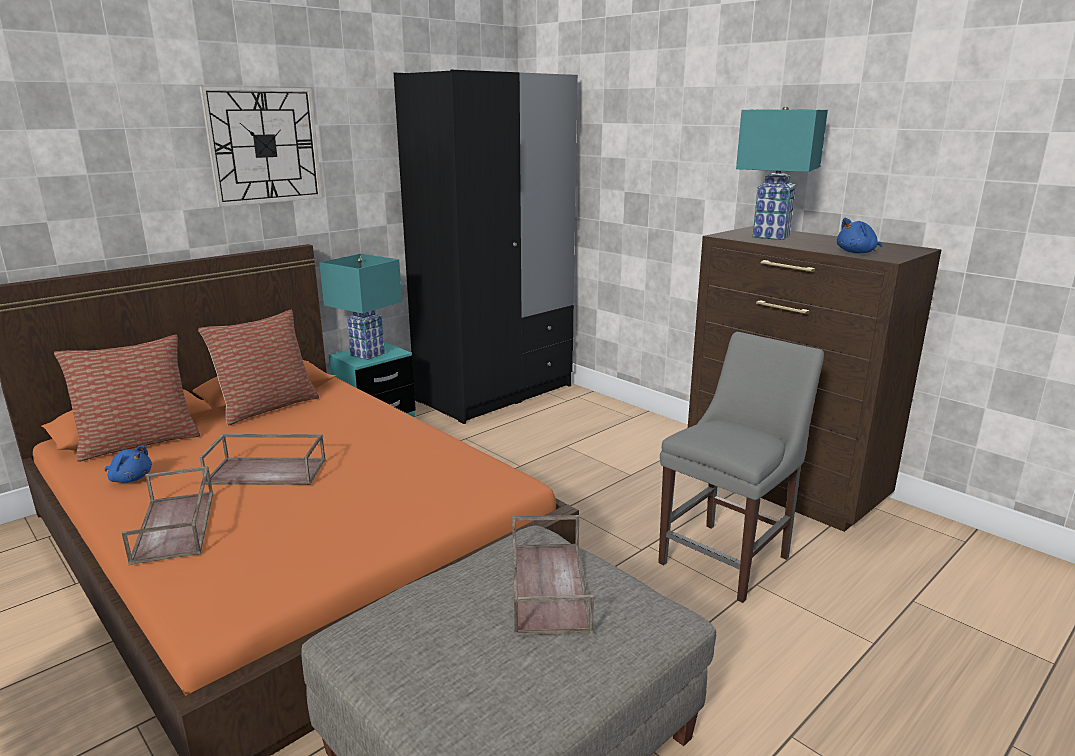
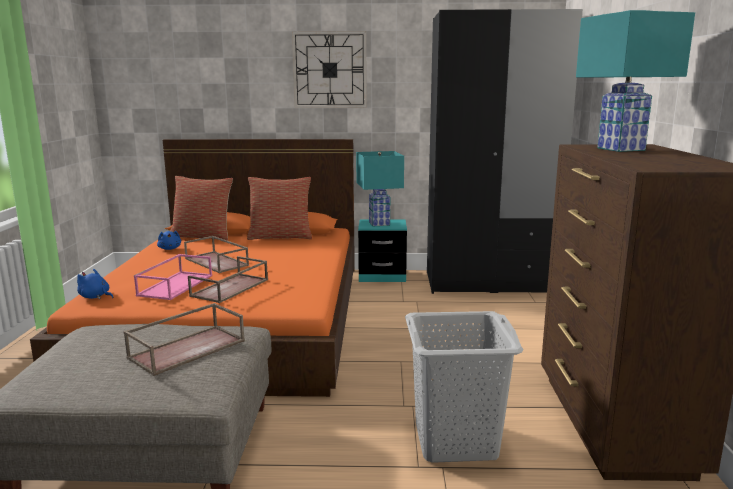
camera: 45 degrees right, 5 degrees down
brown tray [122,466,213,565] -> brown tray moved to [188,256,268,303]
grey chair [658,332,824,603] -> grey laundry basket [405,311,523,463]
blue plush toy [837,218,882,253] -> blue plush toy moved to [77,269,113,299]
none -> pink tray [134,254,212,300]

